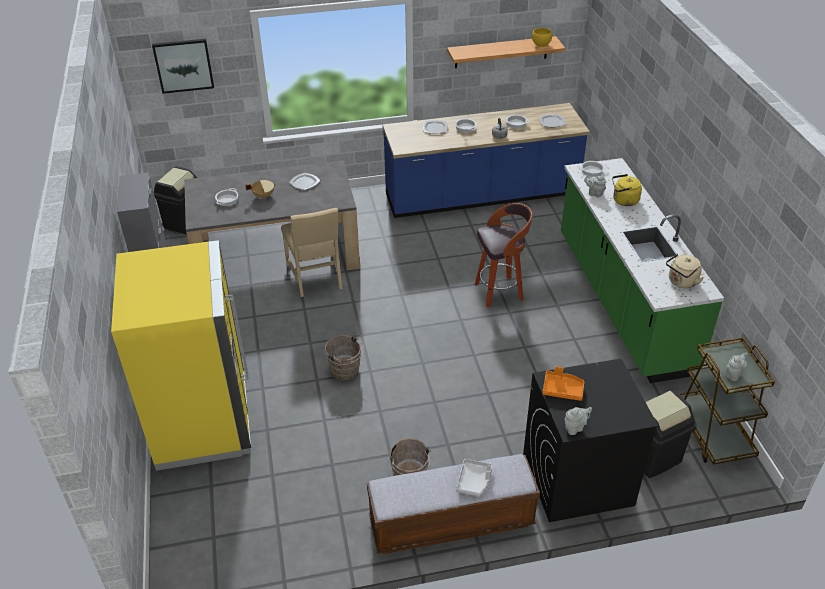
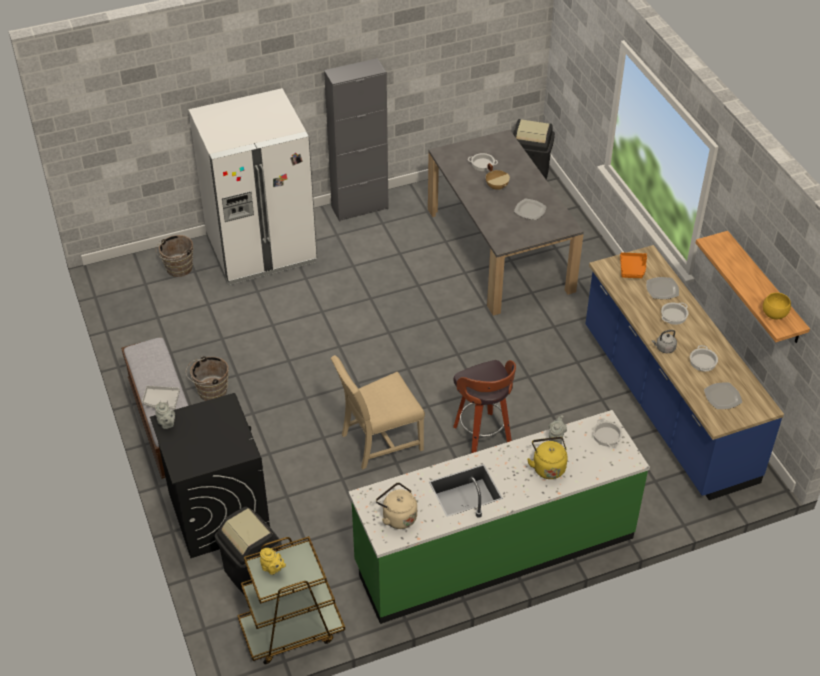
camera: 80 degrees right, 5 degrees up
yellow fridge [111,240,251,471] -> white fridge [189,88,317,286]
picture [152,39,214,94] -> none
beige chair [281,208,343,297] -> beige chair moved to [331,355,425,470]
brown bucket [325,335,365,380] -> brown bucket moved to [156,235,193,277]
orange tray [543,366,584,401] -> orange tray moved to [620,252,647,278]
grey teapot [725,353,748,381] -> yellow teapot [260,548,286,575]

